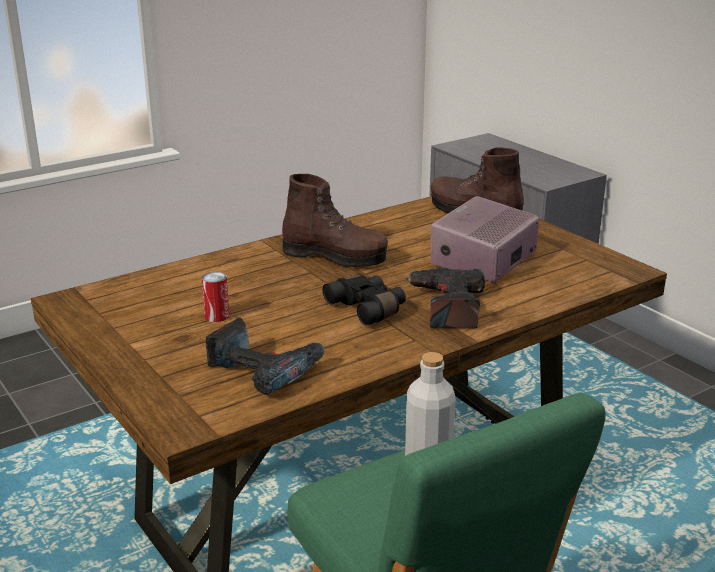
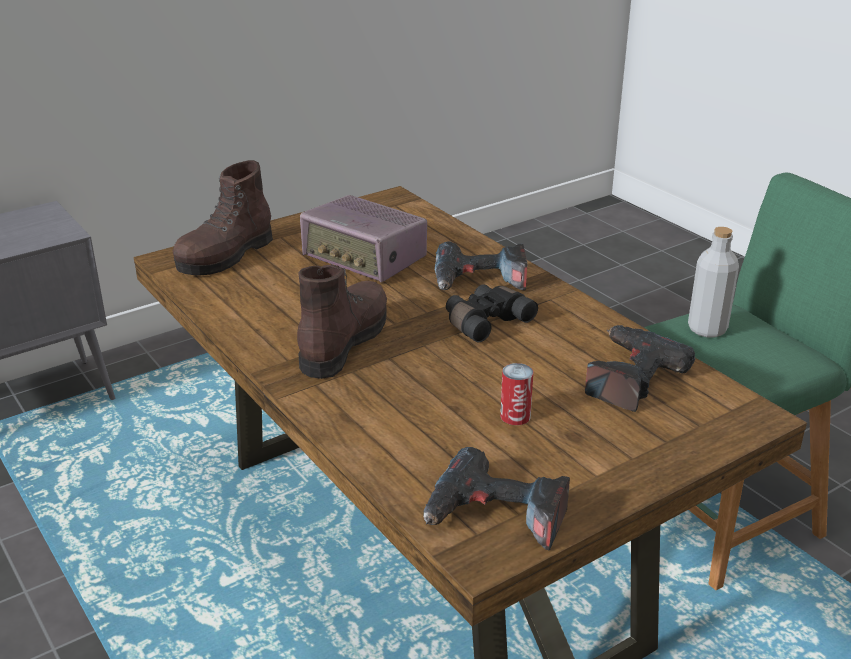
camera: 90 degrees left, 5 degrees up
none -> power drill [424,447,570,550]

